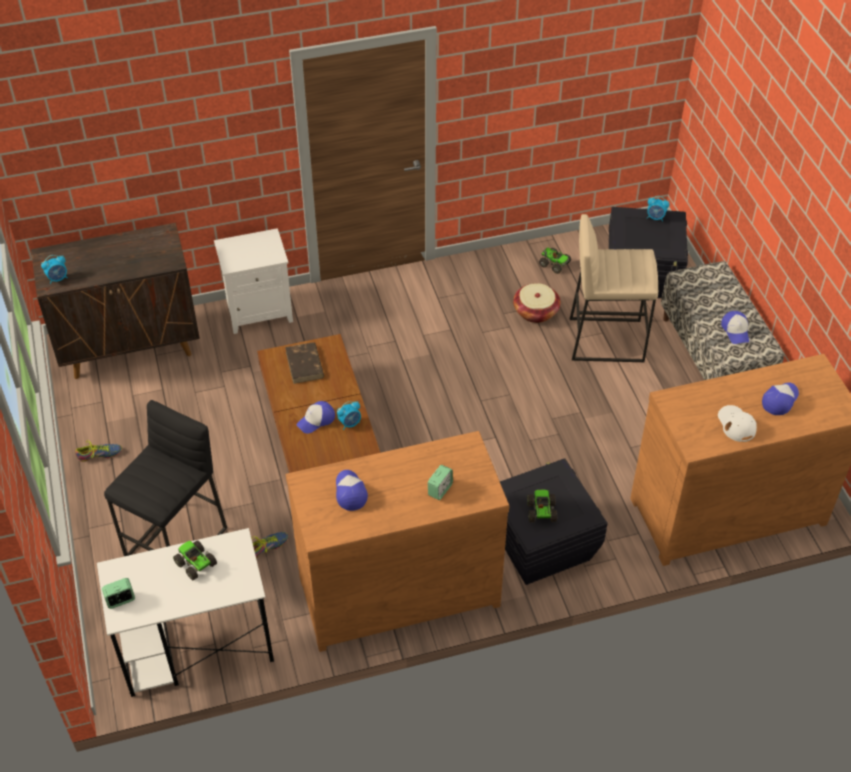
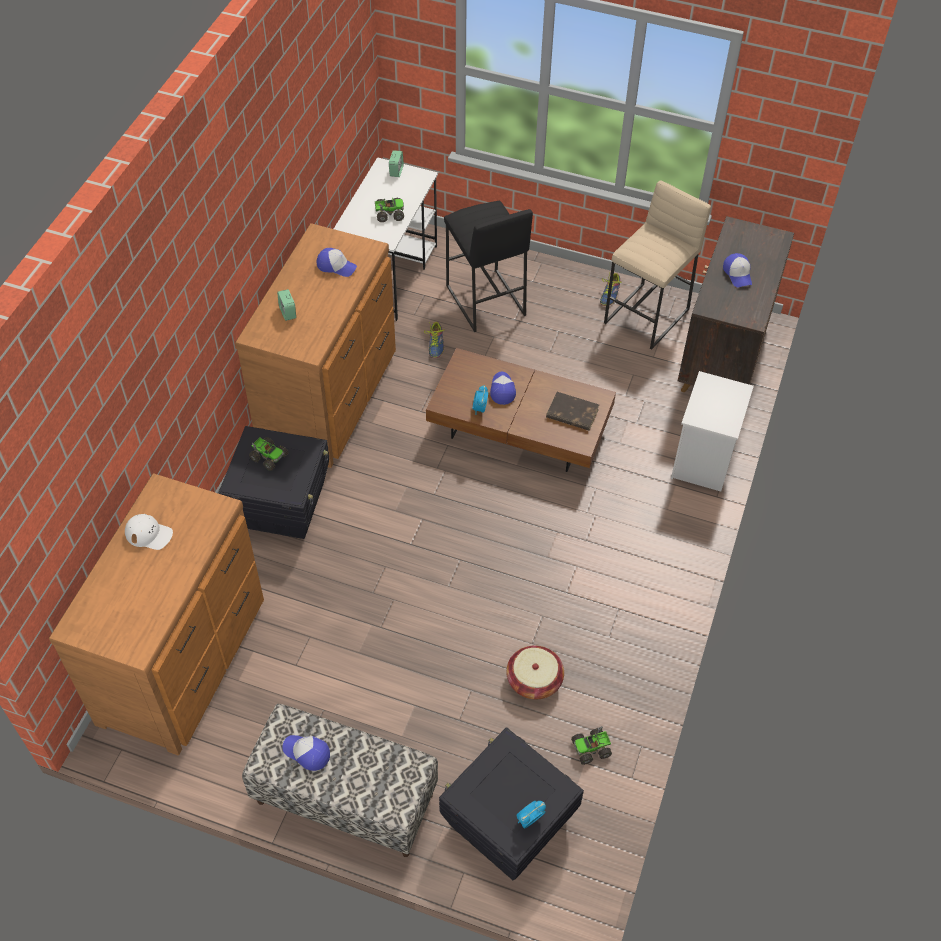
camera: 125 degrees right, 5 degrees up
alarm clock [41,255,68,284] -> none
beige stool [570,214,658,362] -> beige stool moved to [604,180,711,350]
cap [762,383,799,415] -> cap moved to [723,253,752,287]

